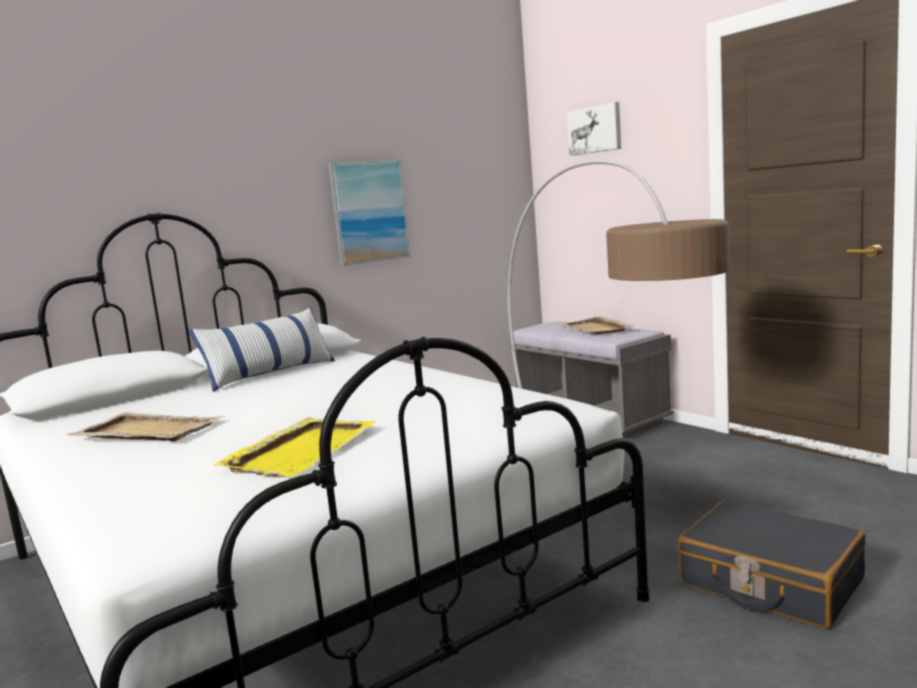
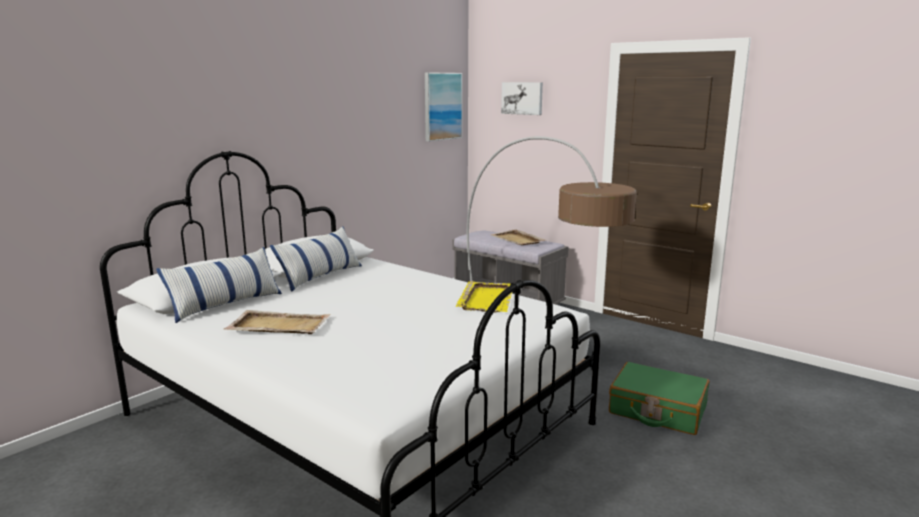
camera: 15 degrees left, 5 degrees up
yellow tray [213,417,375,477] -> yellow tray moved to [456,281,512,313]
picture [328,160,410,266] -> picture moved to [425,72,462,141]
black suitcase [677,500,866,629] -> green suitcase [609,362,709,435]
none -> pillow [156,247,282,323]

